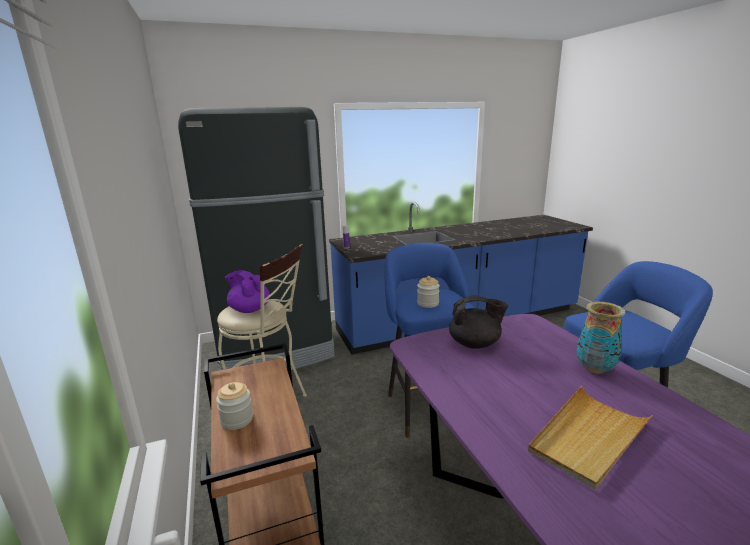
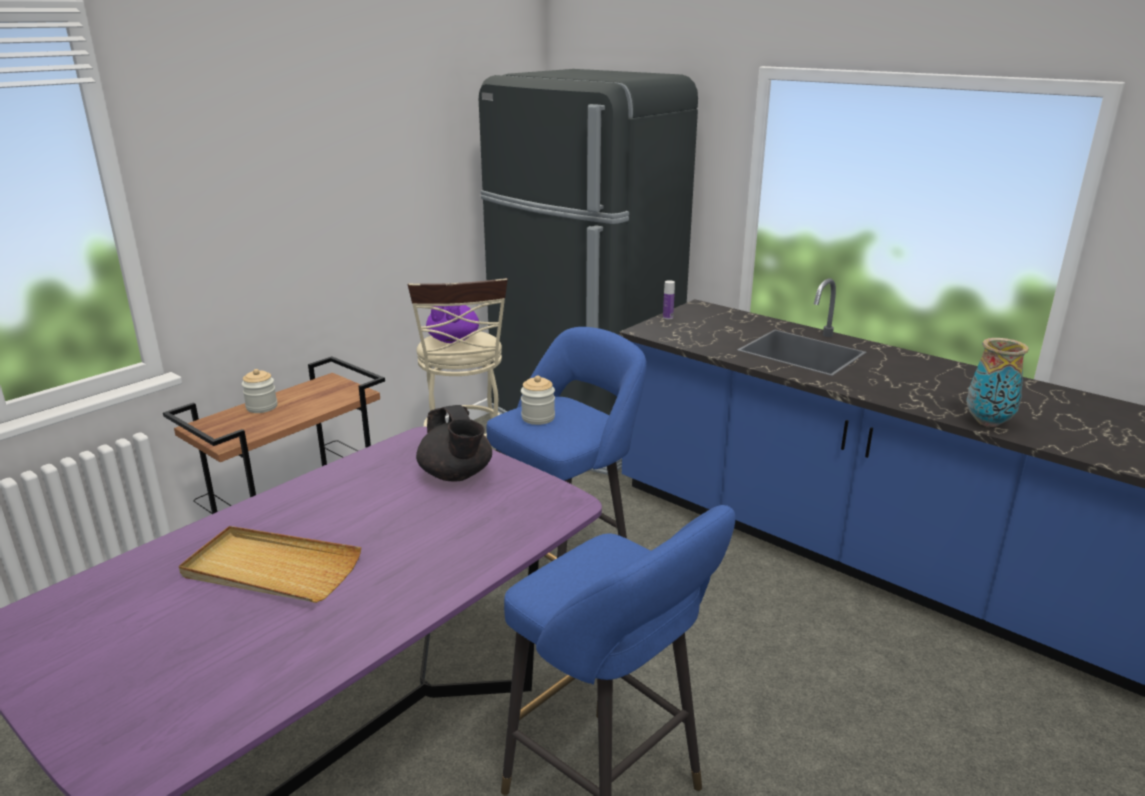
camera: 60 degrees right, 5 degrees up
vase [577,302,625,374] -> vase moved to [966,338,1029,427]

